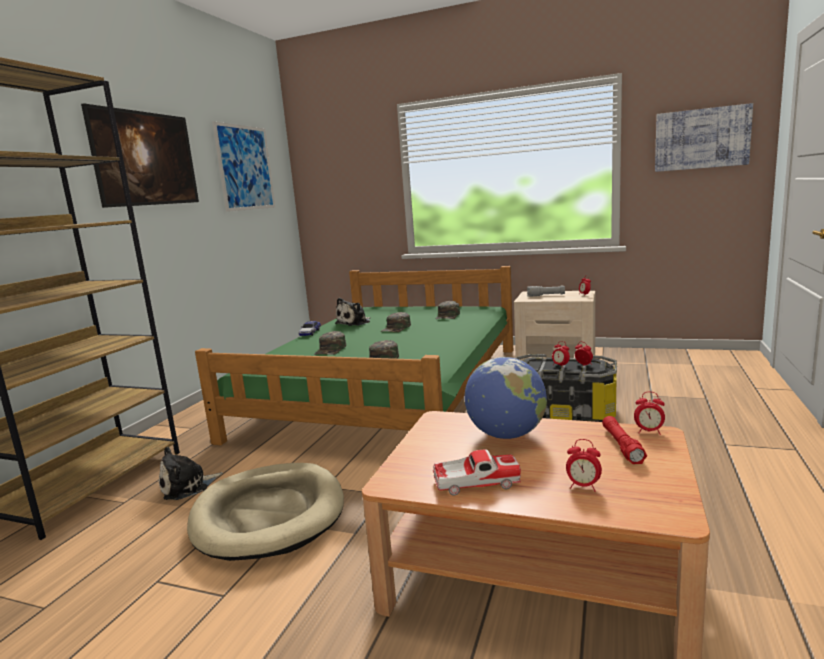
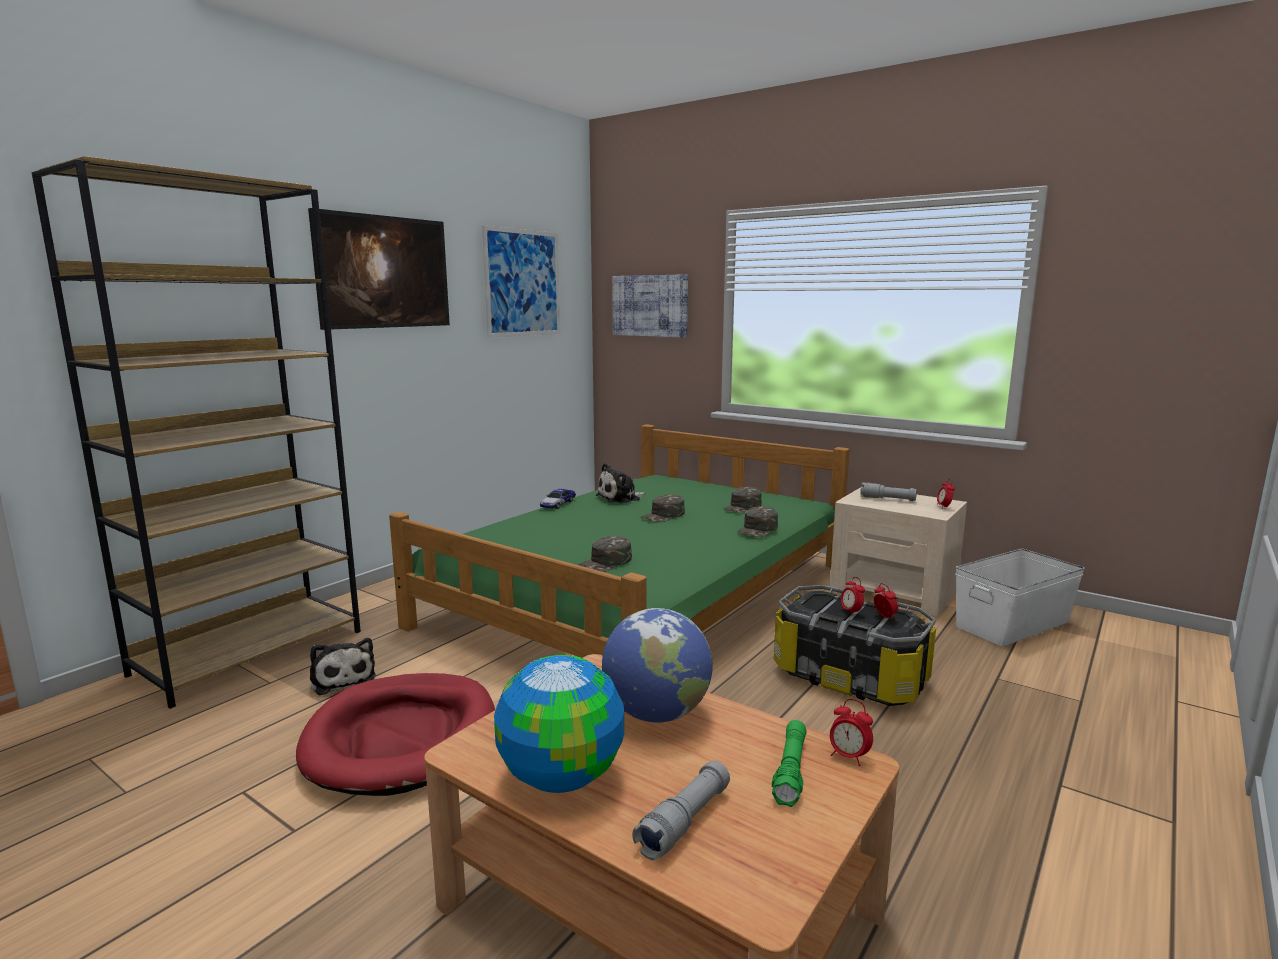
camera: 15 degrees right, 0 degrees up
plush toy [159,447,223,500] -> plush toy turned 105 degrees counterclockwise [310,638,376,695]
beige dog bed [187,463,344,561] -> red dog bed [296,673,495,796]
green cap [314,331,346,355] -> green cap moved to [737,506,778,537]
toy car [433,450,521,496] -> globe [494,655,624,793]
alarm clock [566,439,602,492] -> grey flashlight [632,761,730,860]
red flashlight [602,416,647,464] -> green flashlight [772,720,807,807]
picture [655,103,753,172] -> picture moved to [612,274,688,338]
none -> white storage box [955,549,1085,647]

